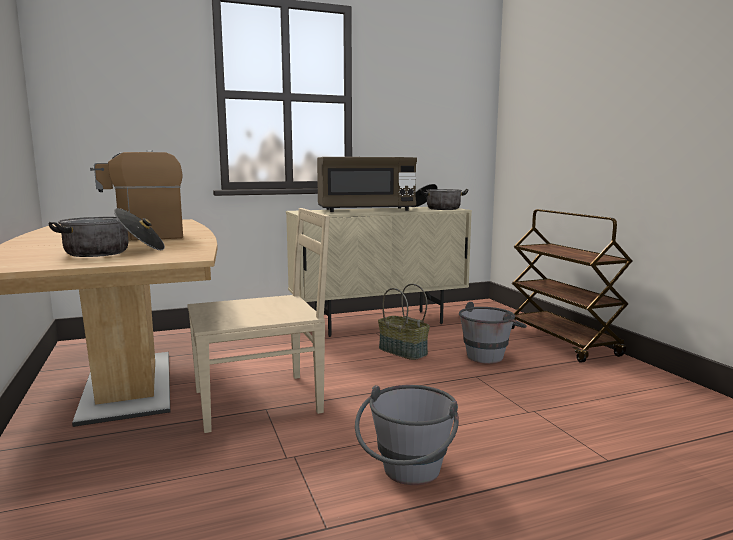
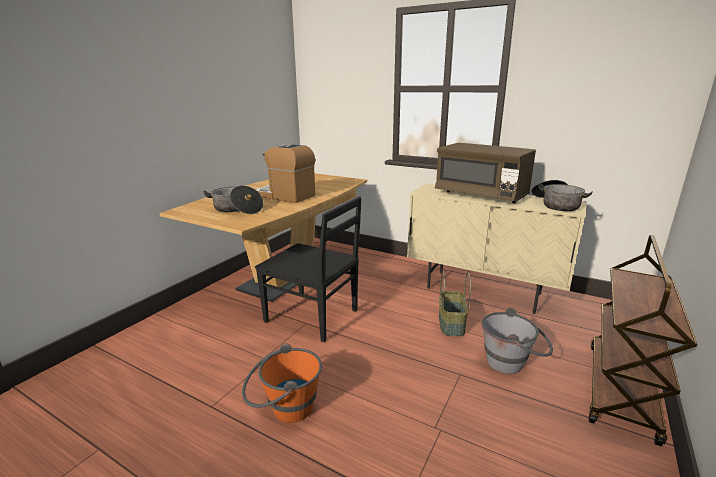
camera: 50 degrees right, 10 degrees up
beige chair [187,208,330,433] -> black chair [255,196,362,342]
grey bucket [355,385,459,485] -> orange bucket [242,343,322,423]

